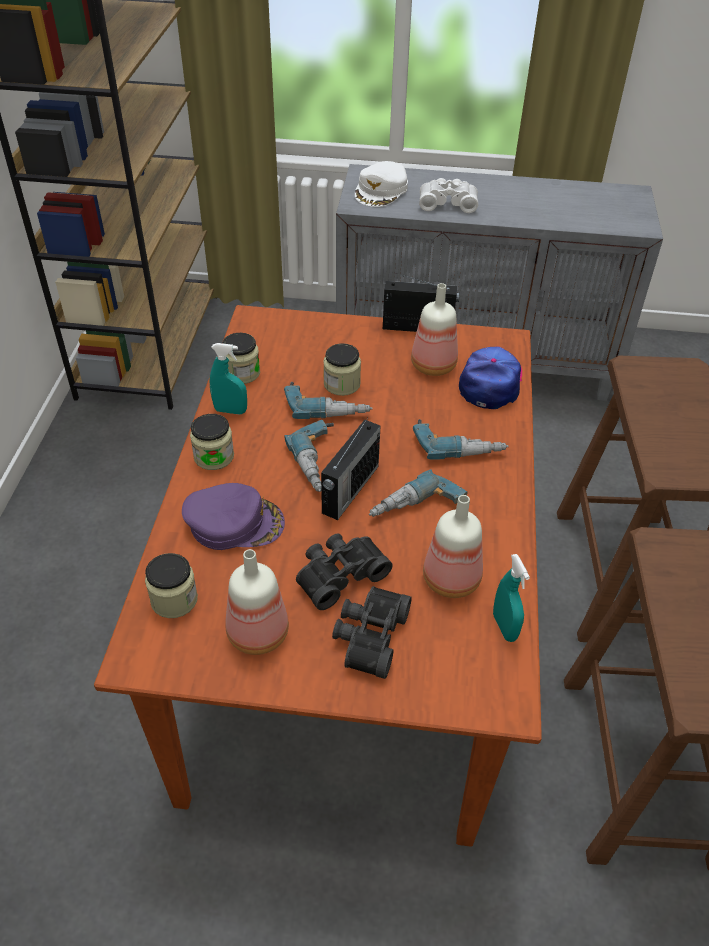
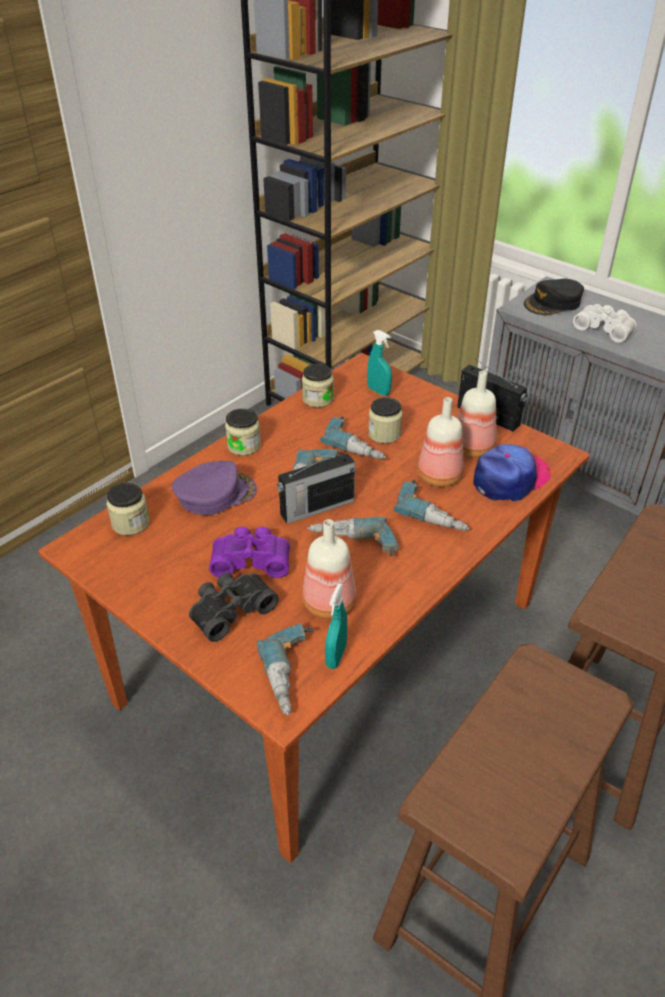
camera: 35 degrees right, 5 degrees down
purple cap [182,483,285,550] -> purple cap turned 60 degrees counterclockwise [172,461,257,515]
turquoise spray bottle [210,343,247,414] -> turquoise spray bottle moved to [367,330,392,396]
bottle [225,549,289,655] -> bottle moved to [418,397,464,487]
black binoculars [296,533,393,610] -> purple binoculars [209,527,290,578]
white cap [355,161,408,207] -> black cap [524,279,584,315]
none -> power drill [257,623,313,716]

